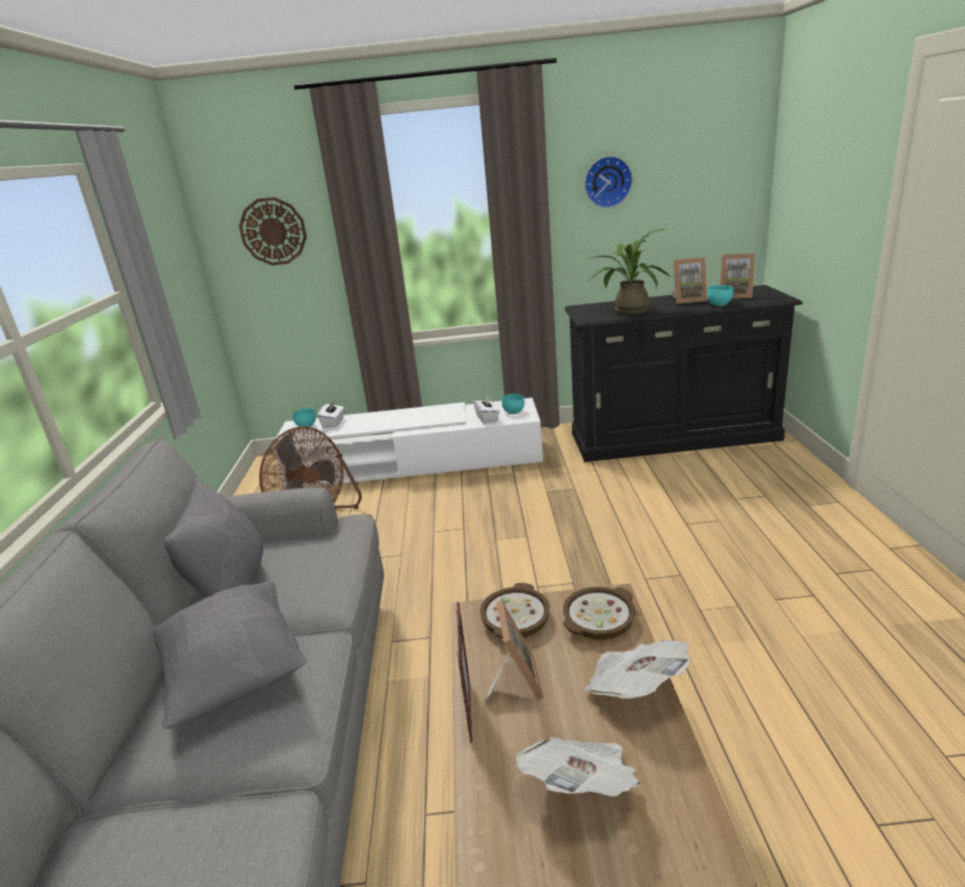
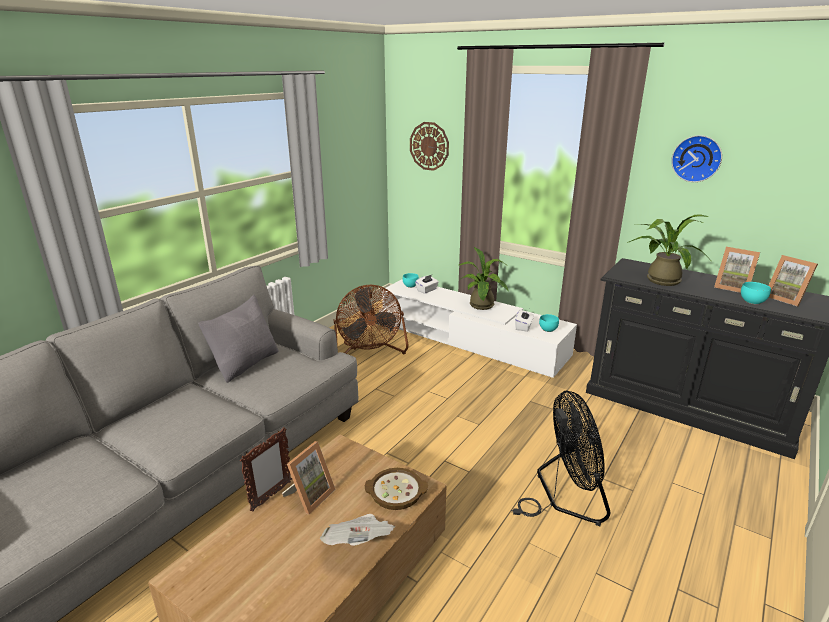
camera: 35 degrees right, 0 degrees up
grey pillow [153,582,307,729] -> none
bowl [480,583,550,639] -> none
newspaper [516,737,640,796] -> none
none -> potted plant [459,247,509,310]
none -> black fan [511,391,611,526]

